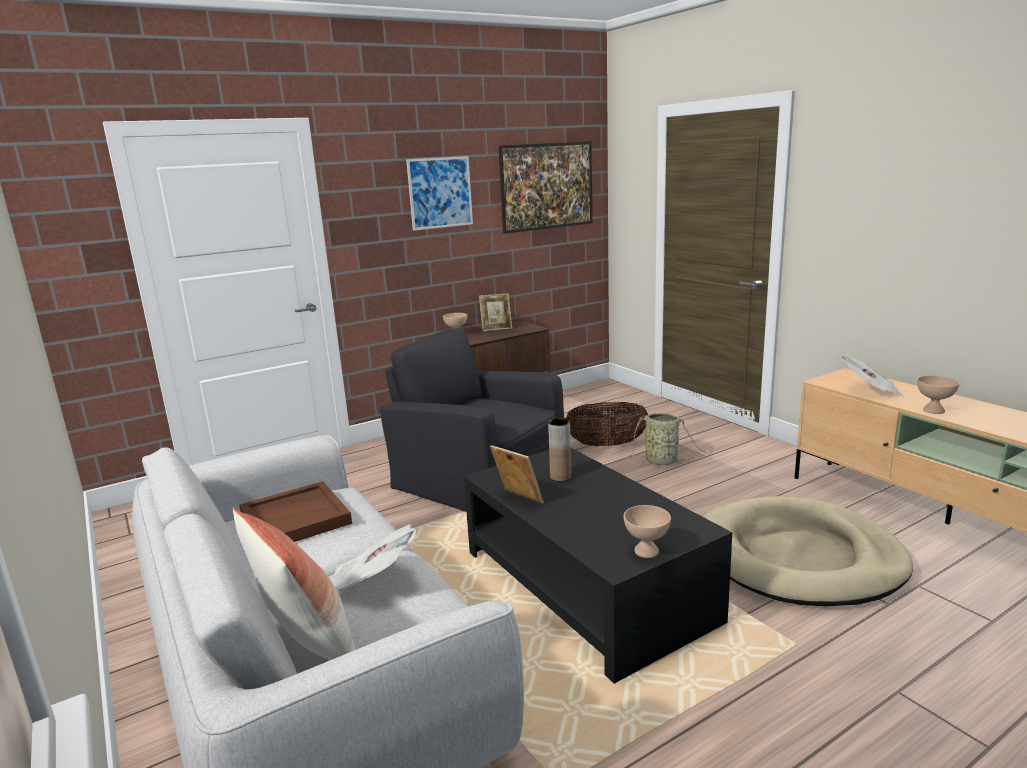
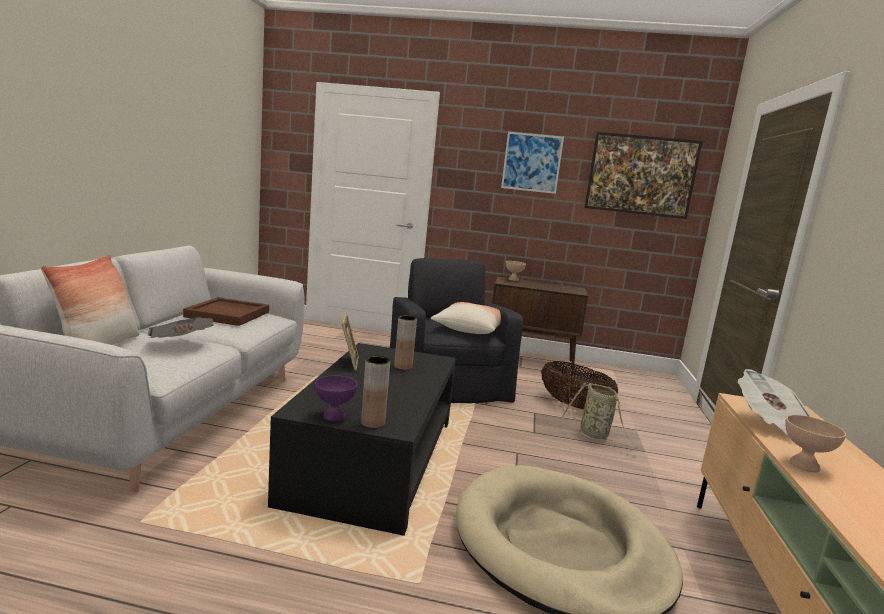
camera: 40 degrees right, 5 degrees down
picture frame [479,293,512,331] -> none
beige bowl [624,505,671,558] -> purple bowl [315,375,357,421]
none -> brown vase [361,356,390,428]
none -> pillow [431,302,501,334]

